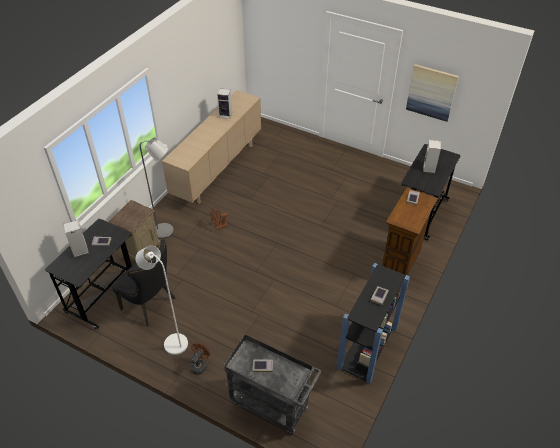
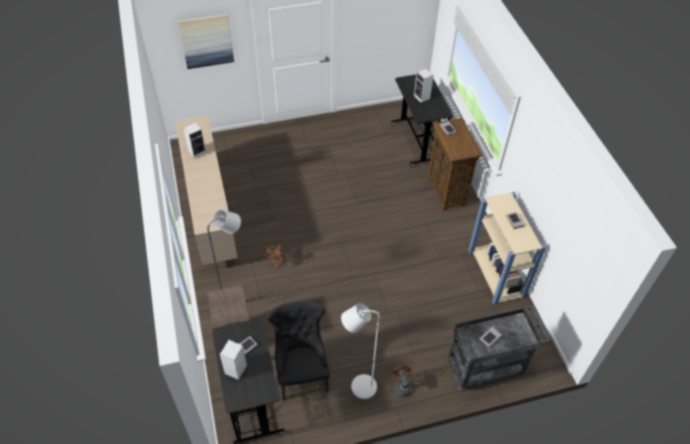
camera: 45 degrees left, 5 degrees up
black chair [112,239,175,327] -> black chair turned 90 degrees counterclockwise [267,301,330,400]
black bookcase [337,263,410,384] -> beige bookcase [468,192,546,305]
picture [406,64,459,122] -> picture moved to [178,14,234,69]

